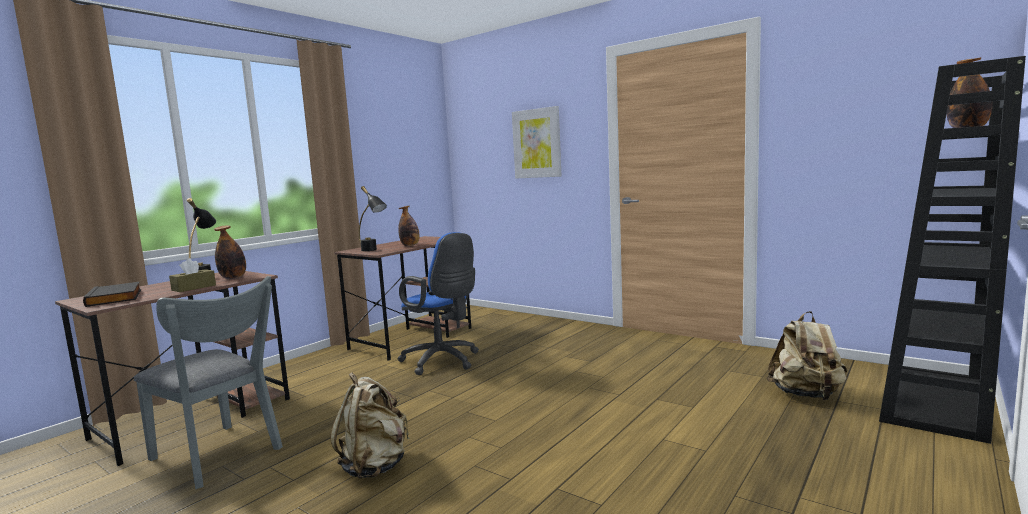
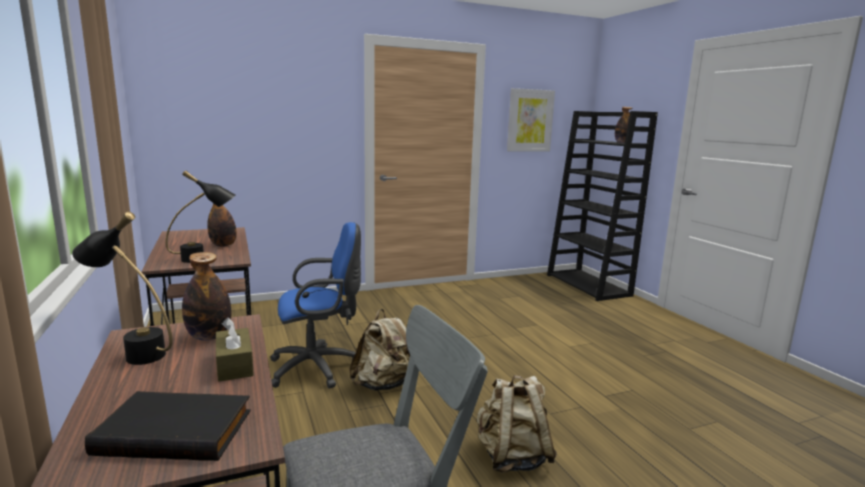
camera: 60 degrees left, 5 degrees up
picture [512,106,562,179] -> picture moved to [507,88,555,151]
beige backpack [766,311,847,400] -> beige backpack moved to [349,309,410,391]

